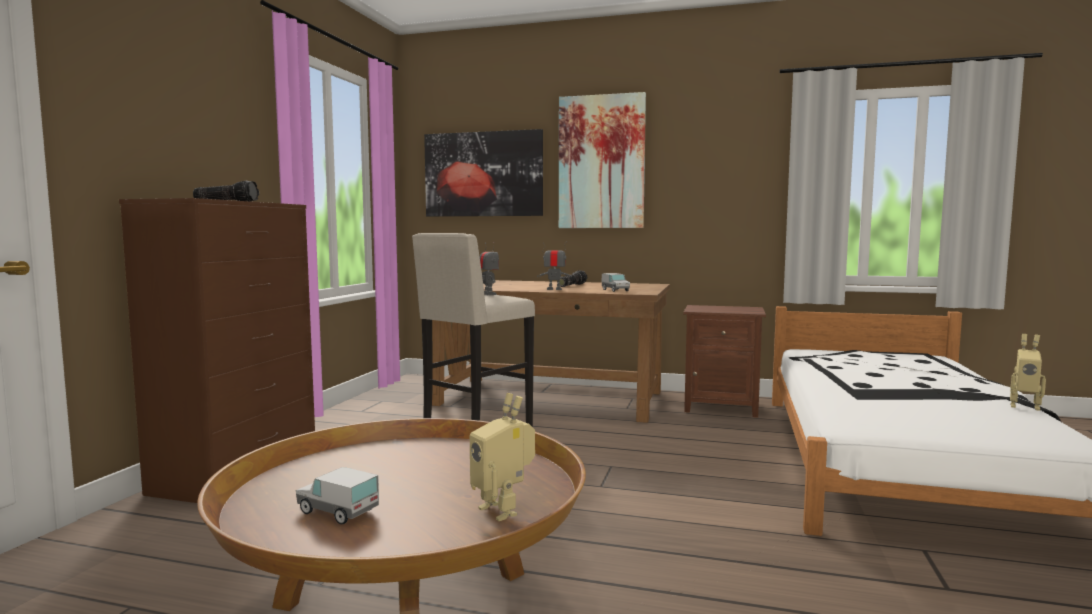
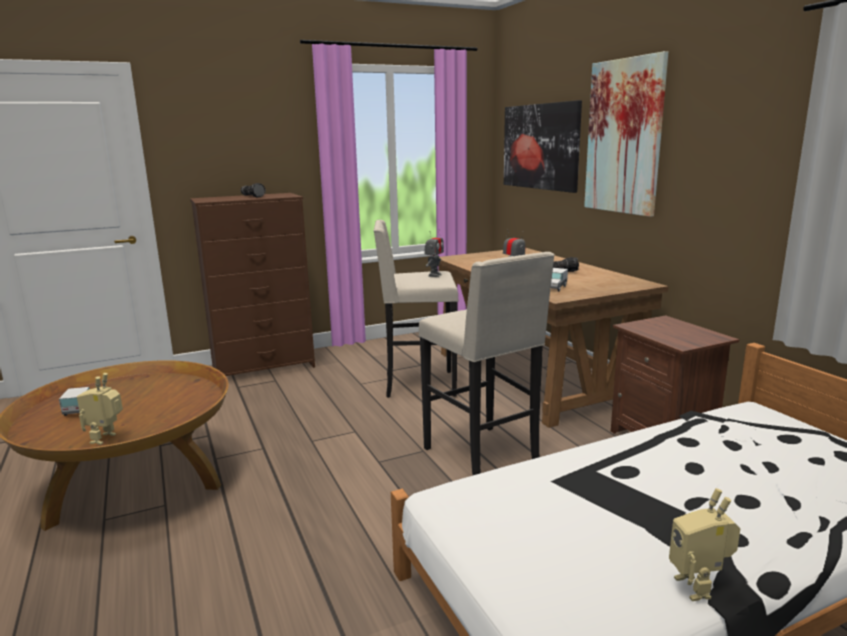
camera: 50 degrees right, 10 degrees up
none -> beige stool [419,252,555,475]

